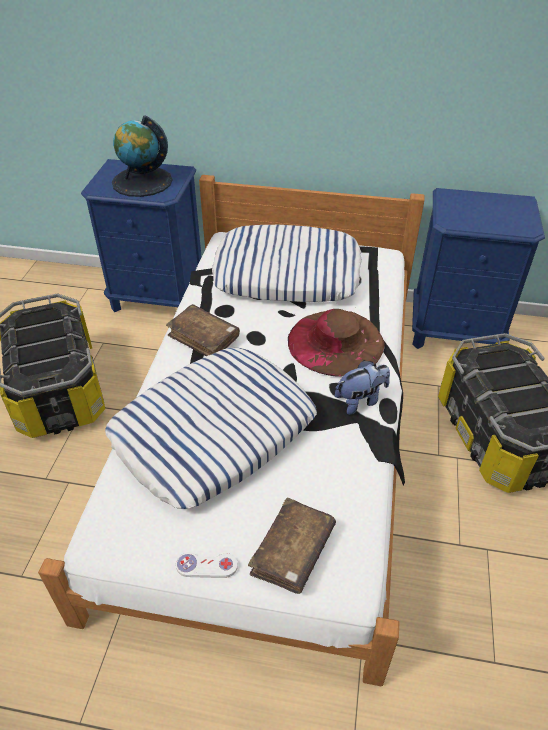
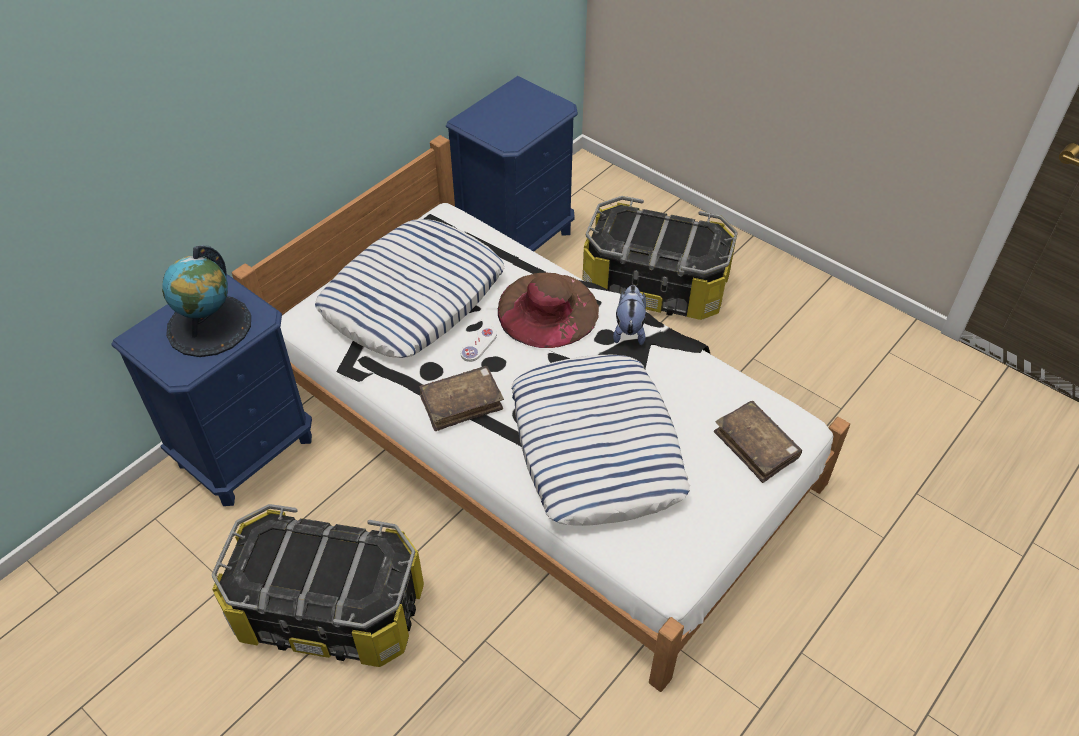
camera: 60 degrees left, 5 degrees up
white game controller [176,552,238,578] -> white game controller moved to [460,326,497,362]

